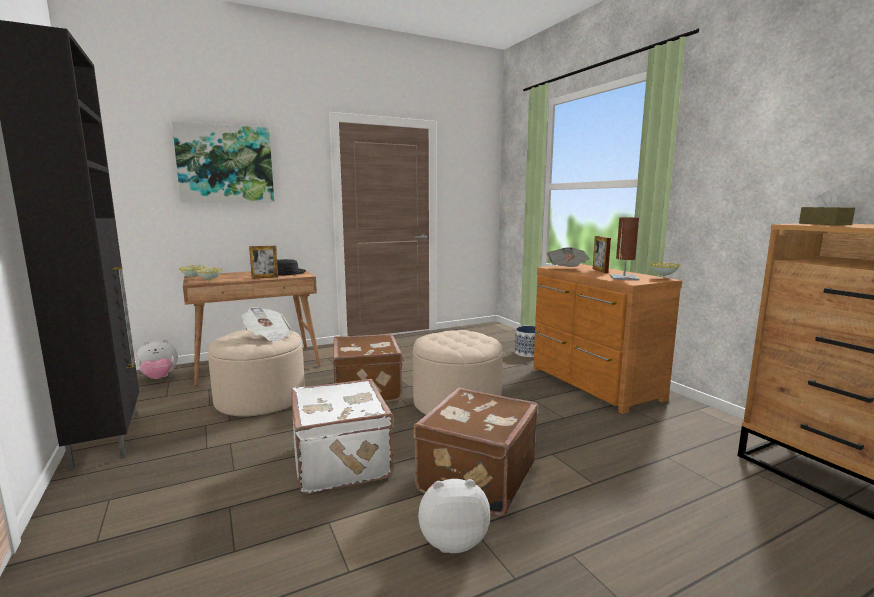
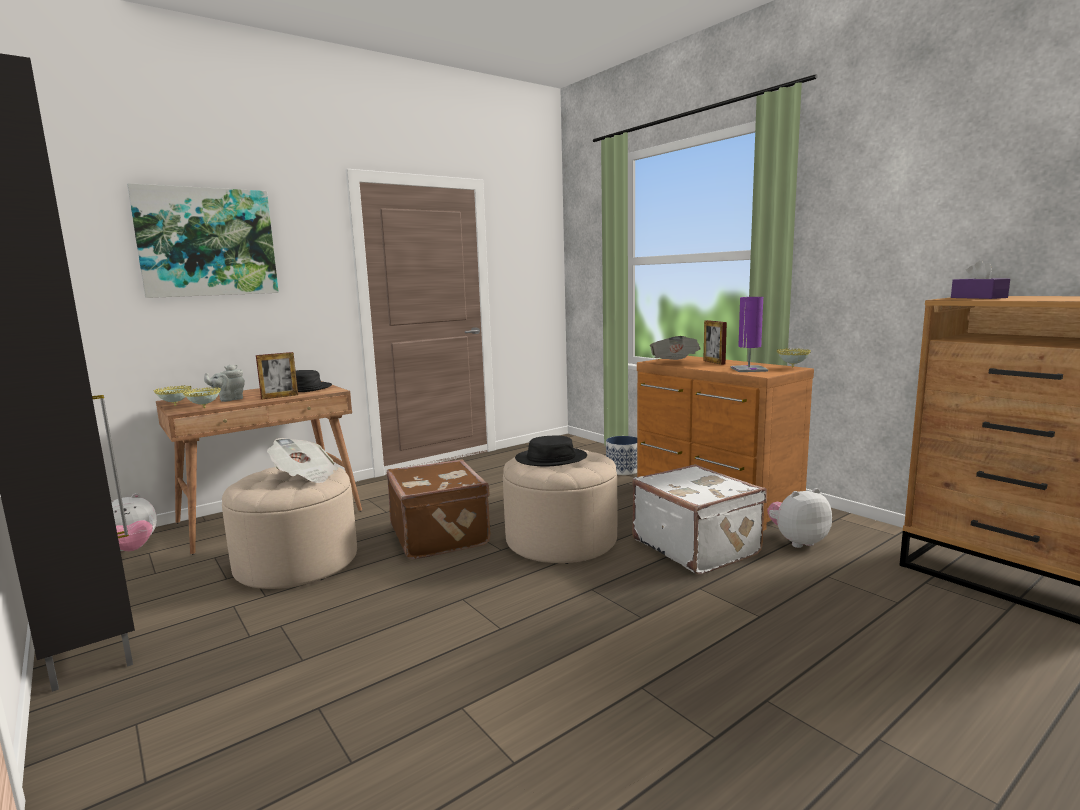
camera: 10 degrees left, 0 degrees up
white suitcase [291,379,394,494] -> white suitcase moved to [632,464,767,574]
brown suitcase [414,387,538,516] -> none
plush toy [418,479,490,553] -> plush toy moved to [767,488,832,548]
brown table lamp [610,217,640,280] -> purple table lamp [730,297,768,372]
brown tissue box [799,190,855,225] -> purple tissue box [951,260,1010,299]
none -> grey teapot [204,364,245,402]
none -> black hat [515,436,587,466]

